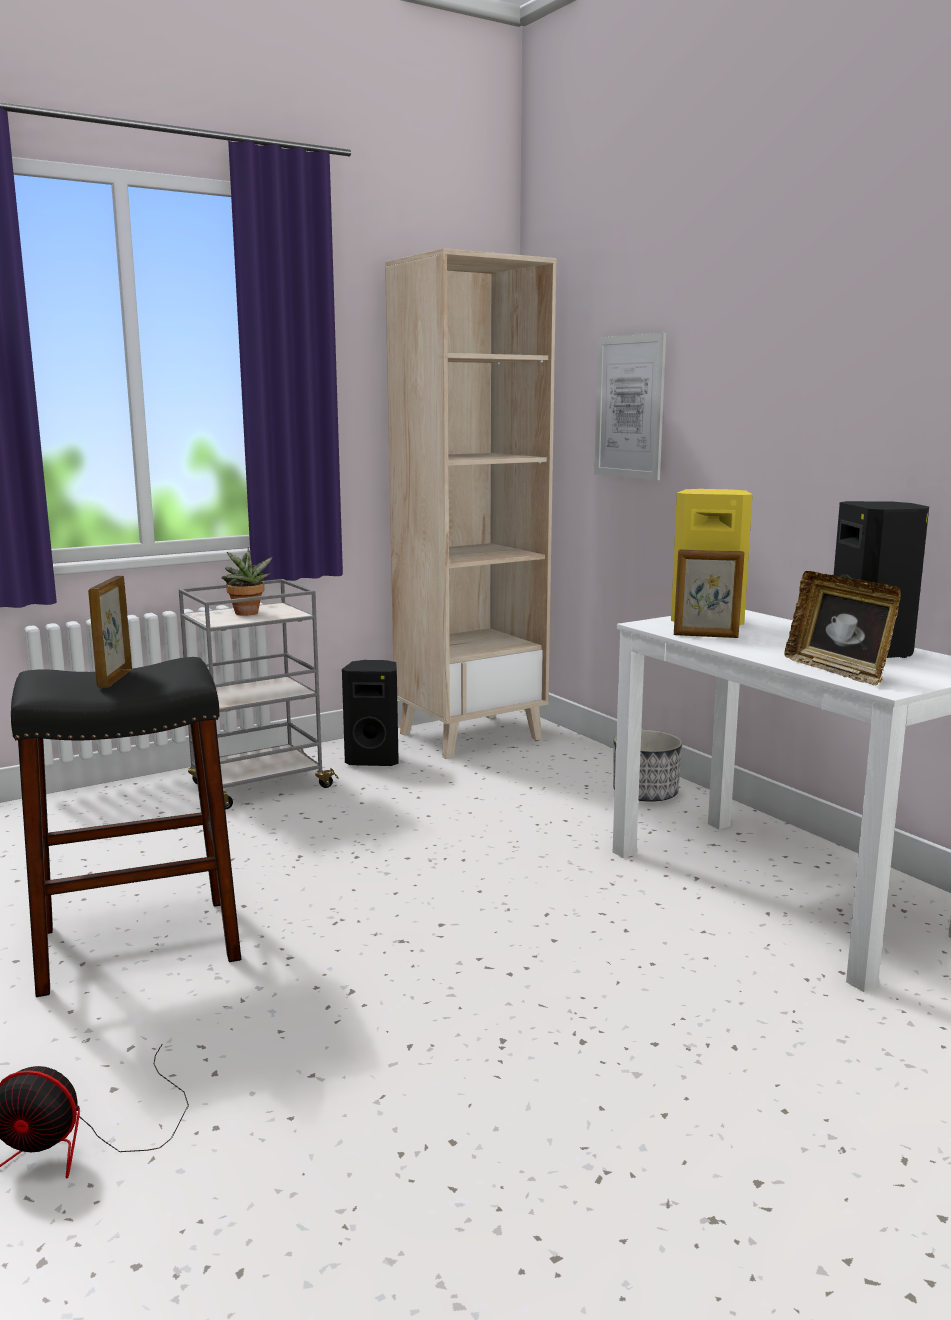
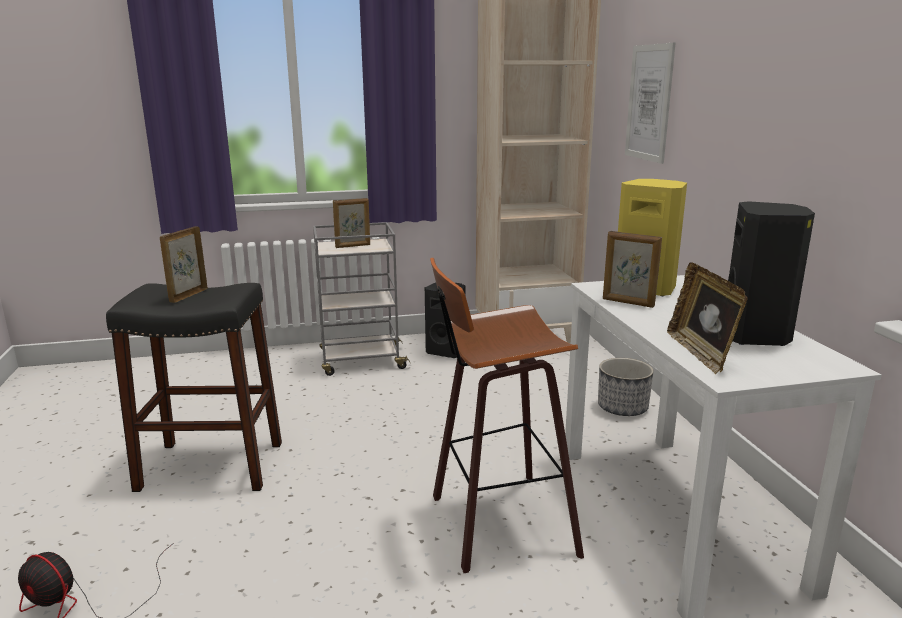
camera: 20 degrees right, 5 degrees up
potted plant [222,547,273,616] -> picture frame [333,198,370,248]
none -> stool [430,258,584,573]

